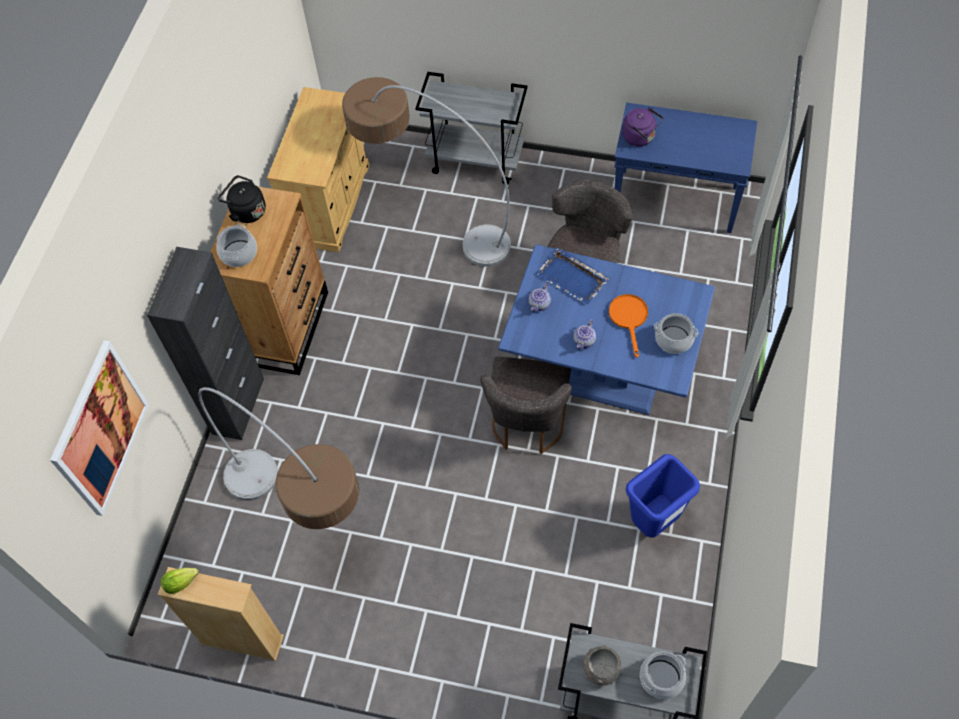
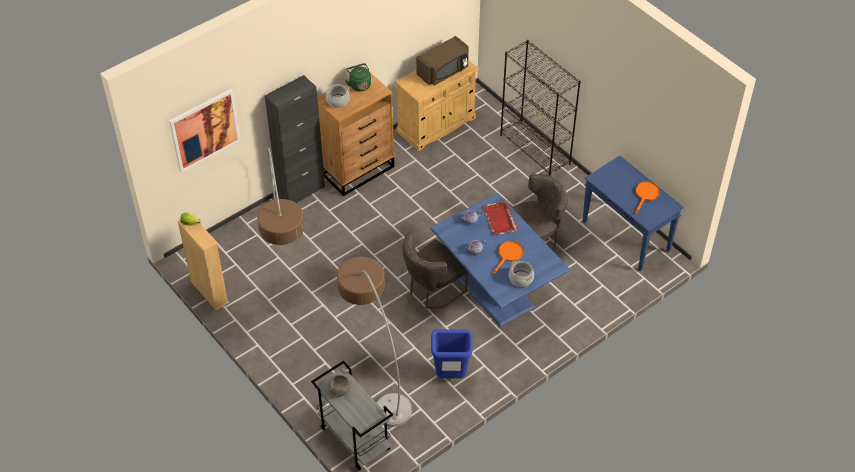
camera: 35 degrees right, 10 degrees down
black kettle [218,175,266,223] -> green kettle [345,63,371,91]
floor lamp [342,77,511,267] -> floor lamp moved to [337,256,412,427]
grey cart [415,72,528,185] -> black bookcase [500,40,581,176]
blue tray [535,248,610,304] -> red tray [483,201,518,235]
purple kettle [622,108,663,146] -> none
cooking pot [640,652,686,699] -> none
none -> brown microwave [416,36,469,86]
none -> orange frying pan [635,181,660,214]

